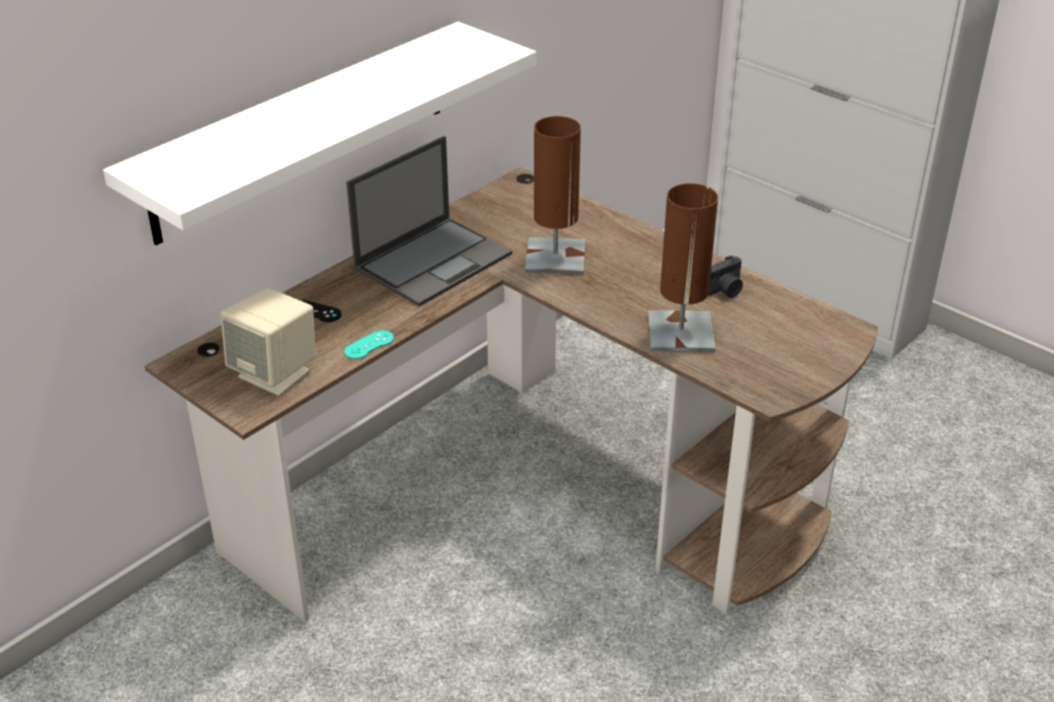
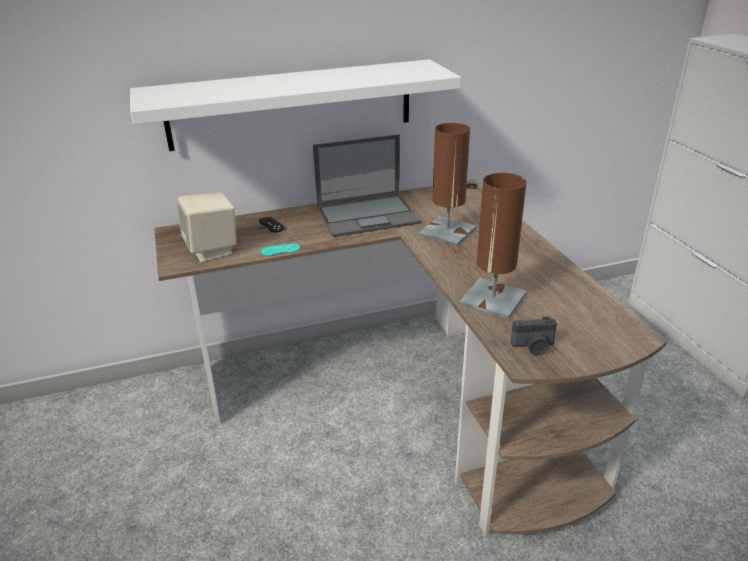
camera: 30 degrees right, 5 degrees down
camera [708,255,743,298] -> camera moved to [511,316,557,355]

